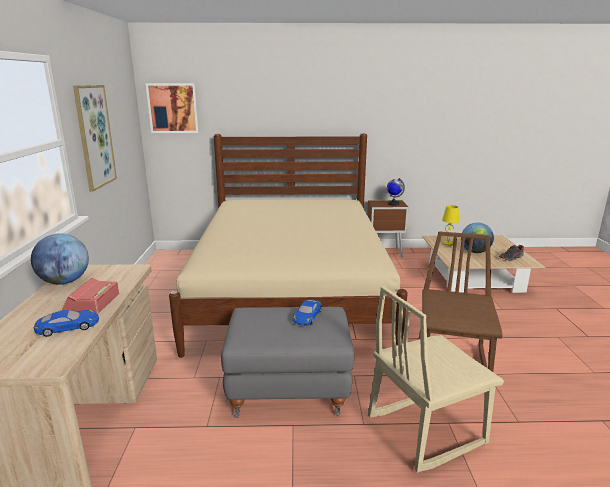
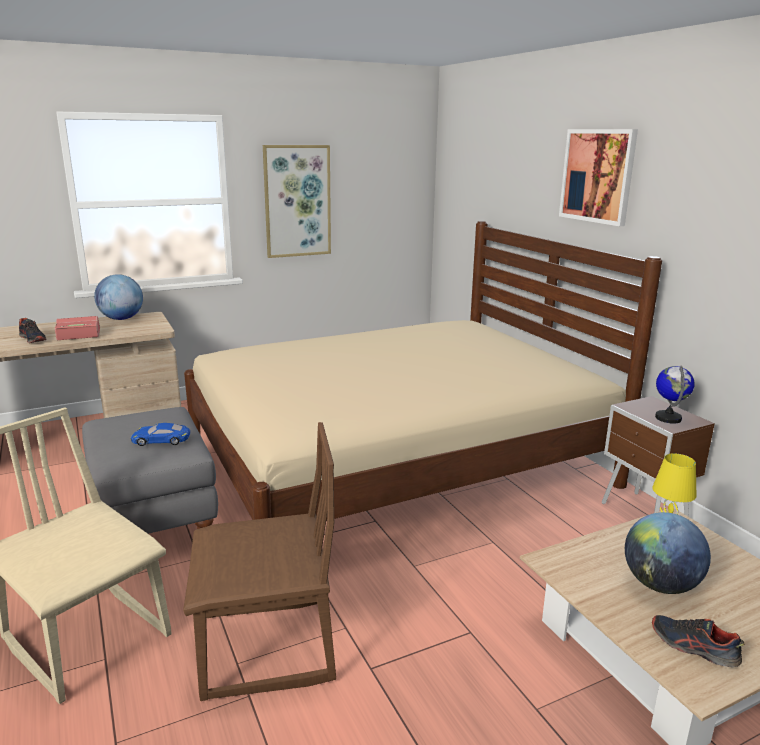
camera: 65 degrees right, 0 degrees up
blue toy car [34,309,99,337] -> shoe [19,318,47,343]
picture [146,83,199,133] -> picture moved to [559,129,638,226]

